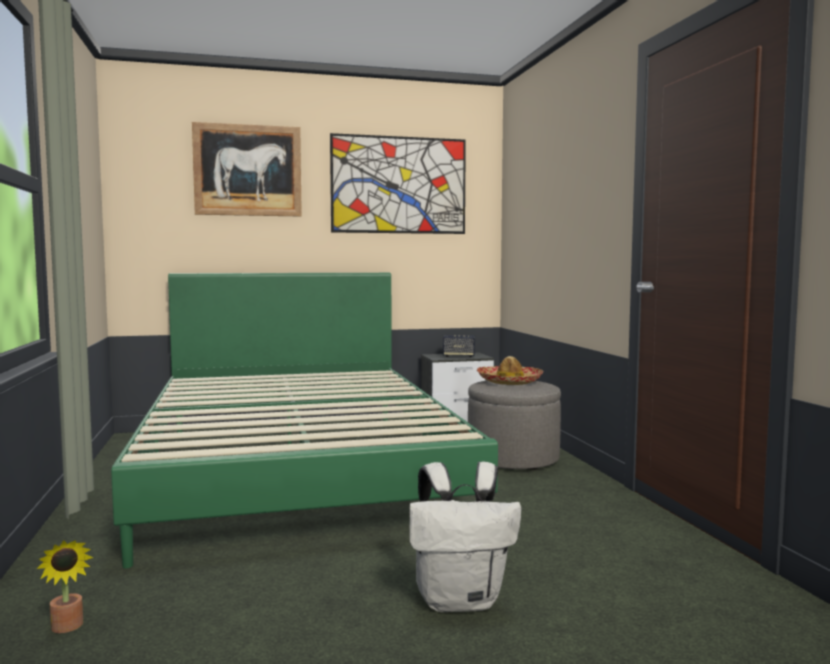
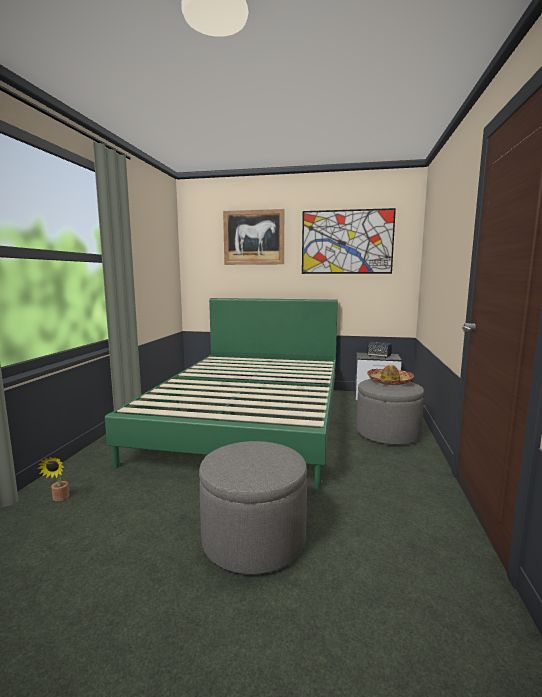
camera: 25 degrees right, 5 degrees up
white backpack [409,462,522,612] -> grey ottoman [199,441,307,574]

